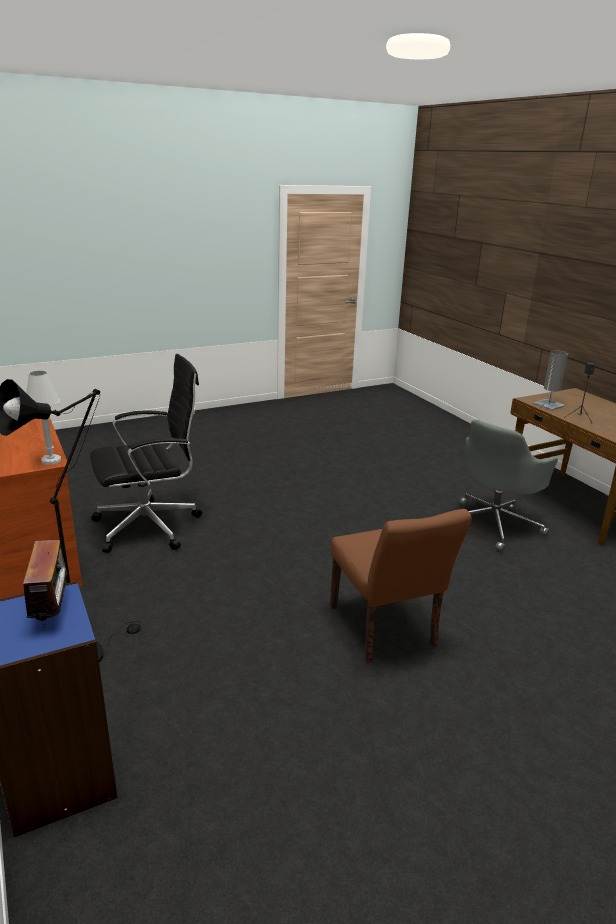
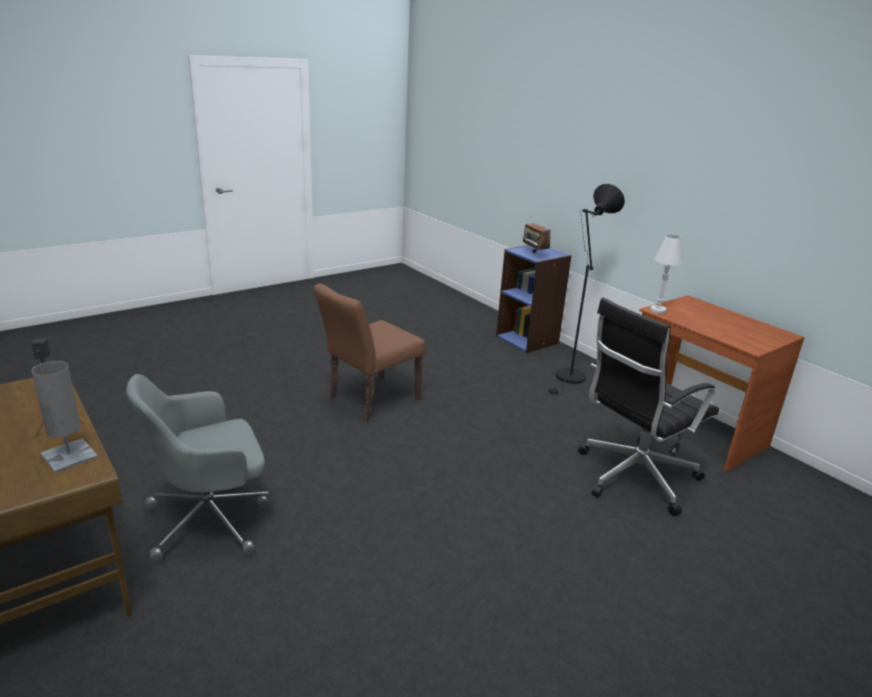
camera: 170 degrees right, 0 degrees up
brown chair [330,509,472,663] -> brown chair turned 105 degrees counterclockwise [313,283,425,421]
grey office chair [459,419,558,552] -> grey office chair turned 150 degrees counterclockwise [126,374,269,563]

